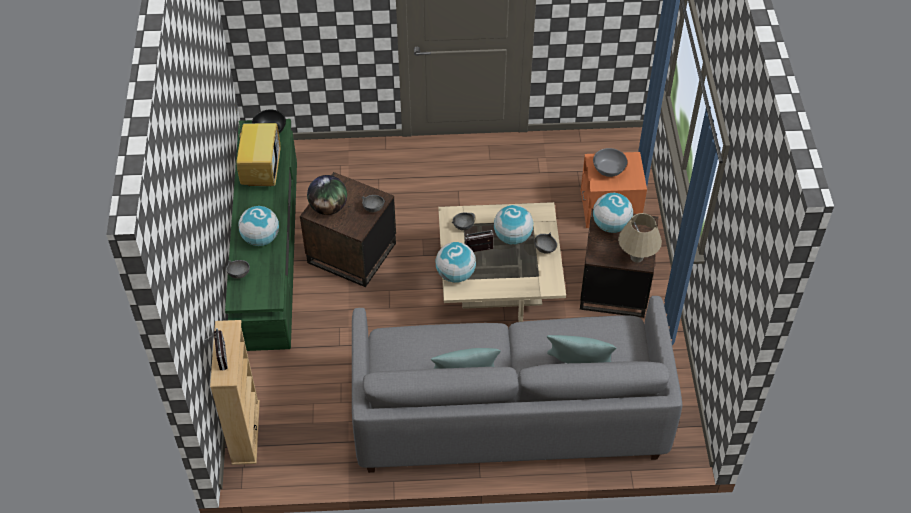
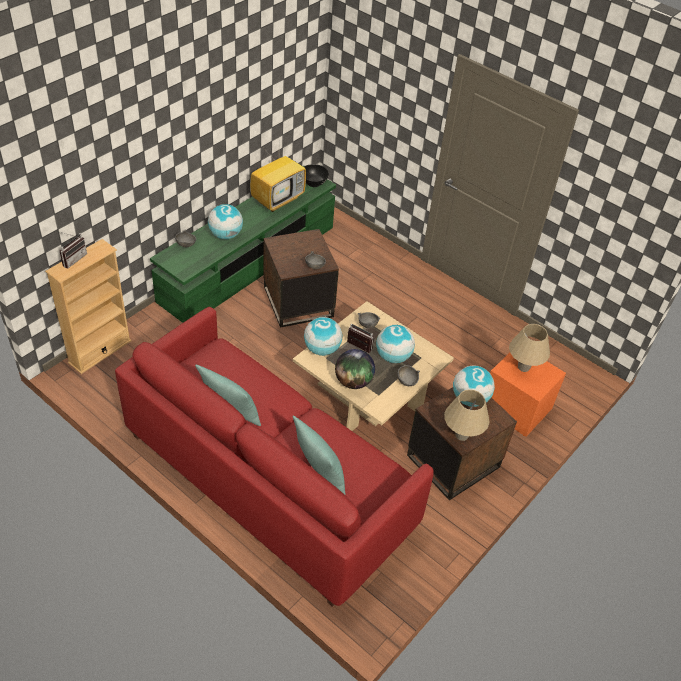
camera: 40 degrees right, 5 degrees down
globe [307,175,347,215] -> globe moved to [335,349,375,389]
grey sofa [352,296,682,473] -> red sofa [115,307,434,607]
grey bowl [593,148,627,177] -> beige table lamp [509,324,550,372]

